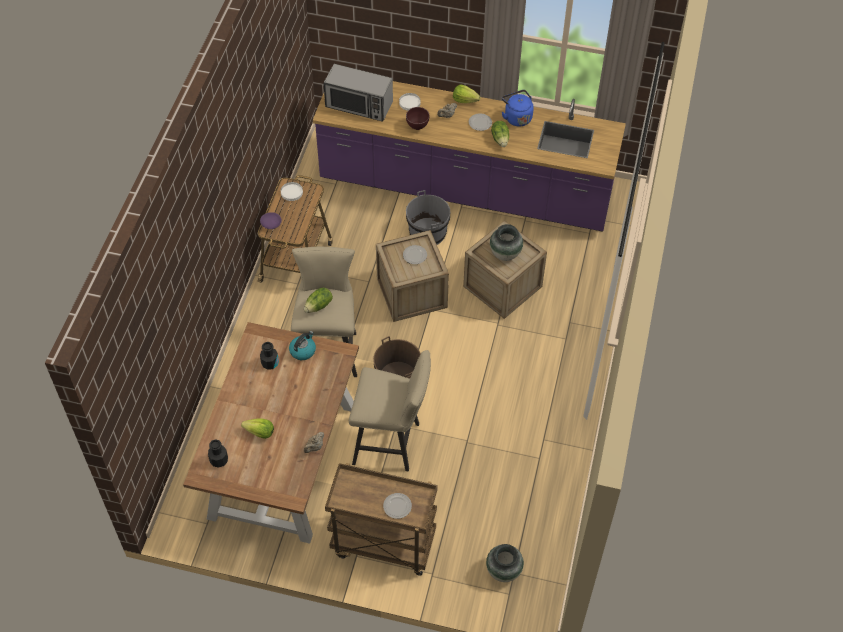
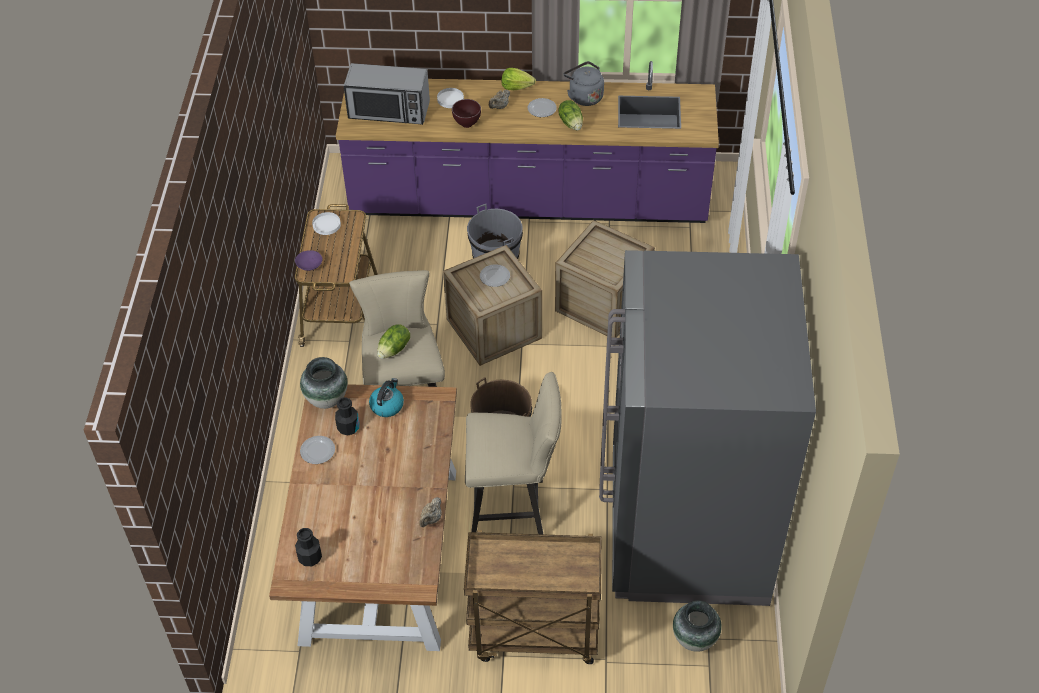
camera: 10 degrees left, 5 degrees down
lettuce [241,419,274,439] -> none
plate [383,493,412,519] -> plate moved to [300,436,335,464]
vase [490,224,523,261] -> vase moved to [300,357,348,409]
blue kettle [501,90,534,127] -> grey kettle [564,61,604,106]
none -> grey fridge [599,250,816,606]

